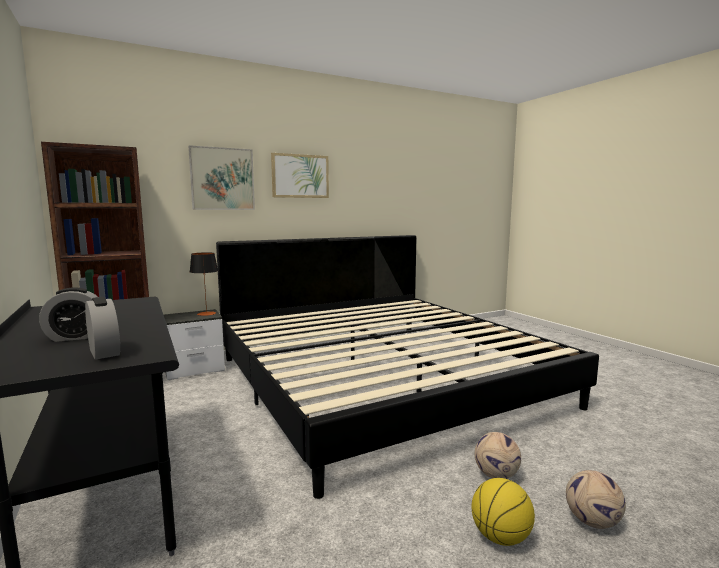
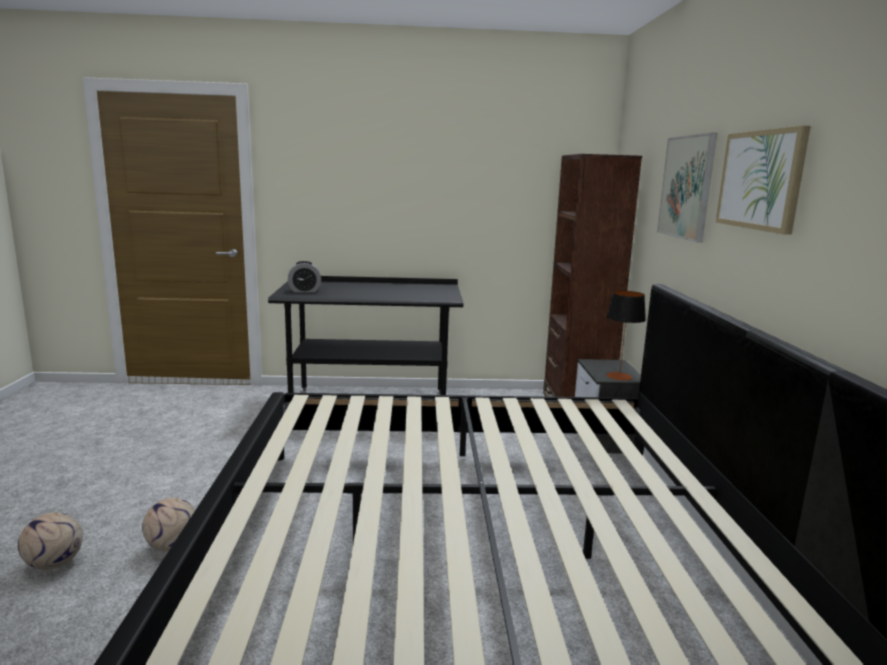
camera: 115 degrees right, 5 degrees up
alarm clock [39,288,98,342] -> none
basketball [471,478,535,546] -> none

